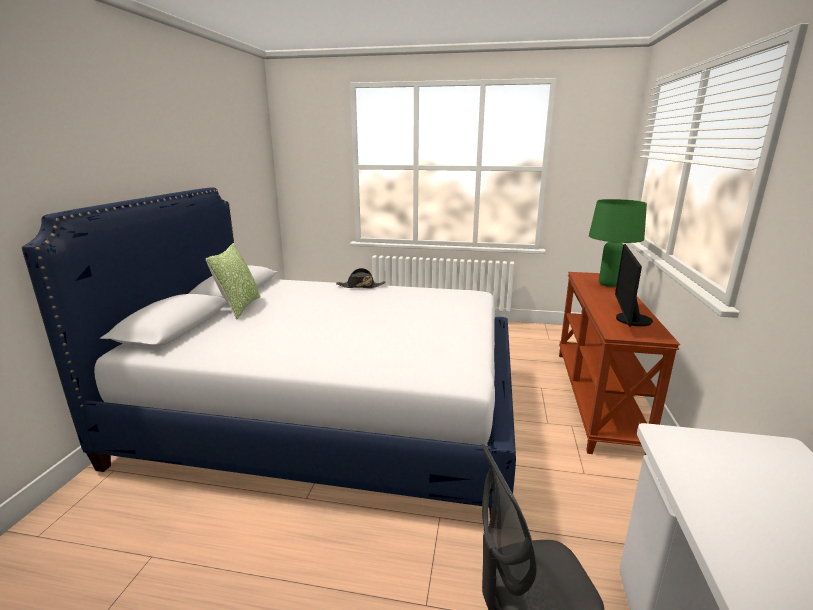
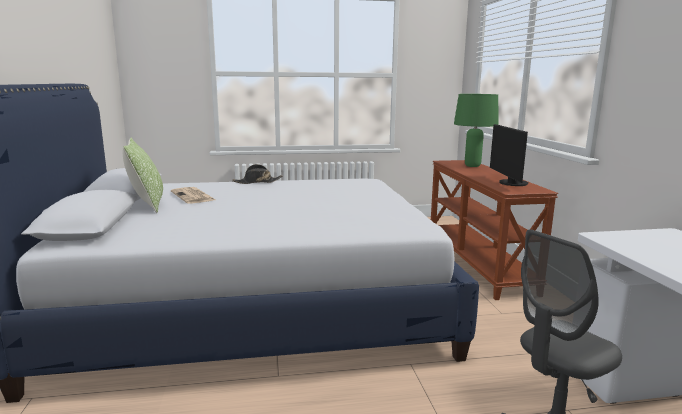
camera: 20 degrees left, 5 degrees down
none -> newspaper [171,187,215,204]

